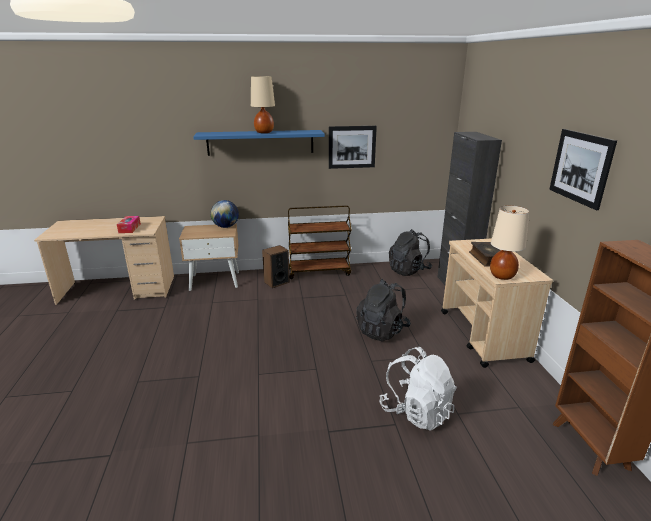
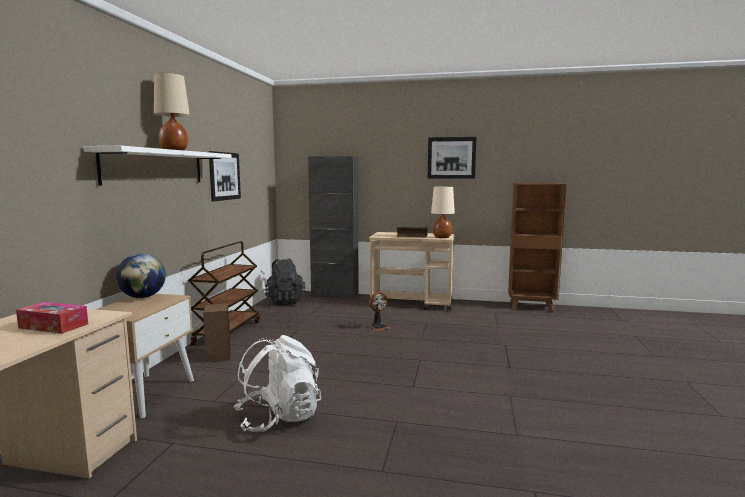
camera: 70 degrees left, 15 degrees down
blue shelf [193,130,325,156] -> white shelf [83,146,231,186]
black backpack [356,279,411,341] -> fan [369,292,391,332]
white backpack [379,347,457,431] -> white backpack moved to [233,335,321,432]

